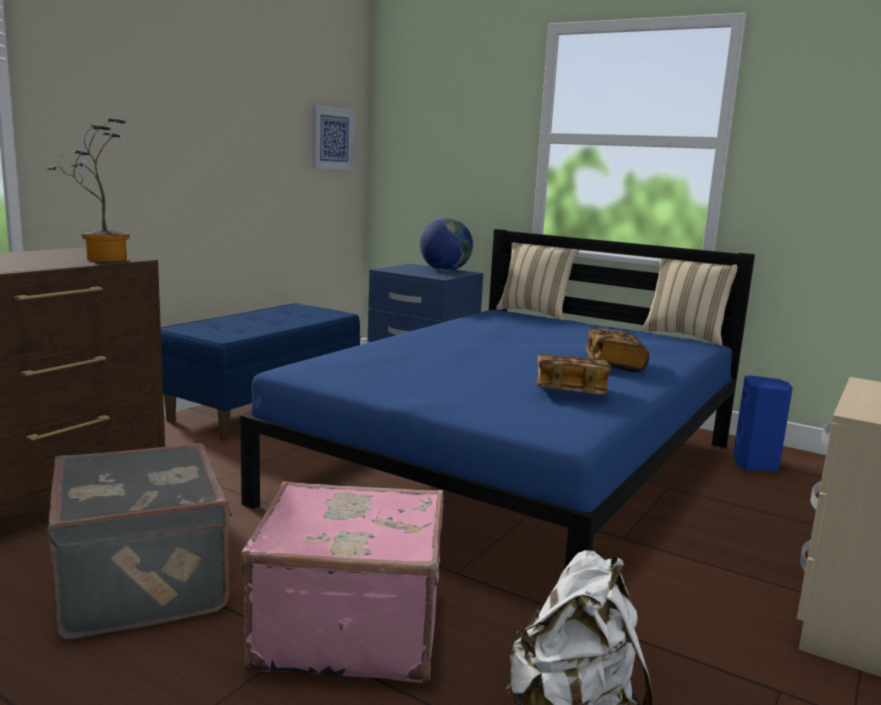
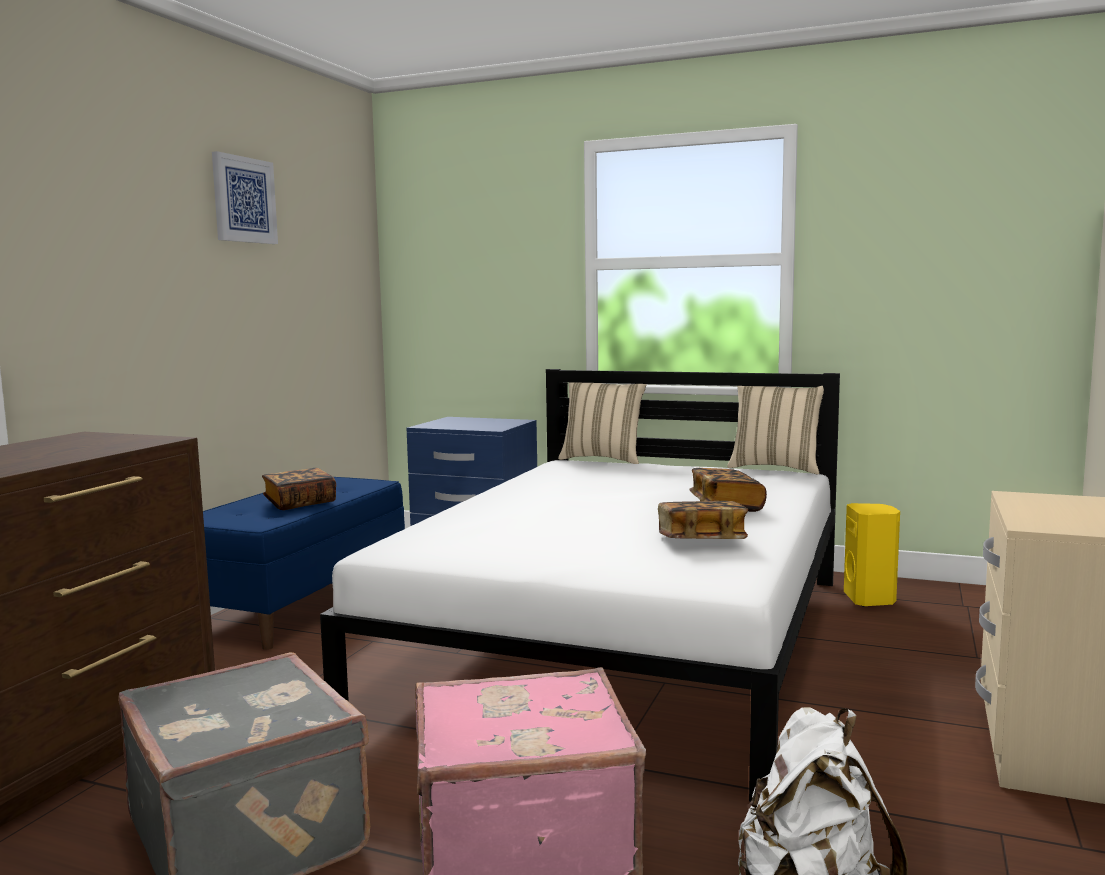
camera: 10 degrees left, 5 degrees down
potted plant [45,118,130,262] -> none
blue bed [240,229,755,569] -> white bed [320,369,840,802]
picture [312,104,355,170] -> picture moved to [212,151,278,244]
globe [420,218,473,271] -> none
blue speaker [733,375,793,472] -> yellow speaker [844,503,900,607]
none -> book [262,468,336,510]

